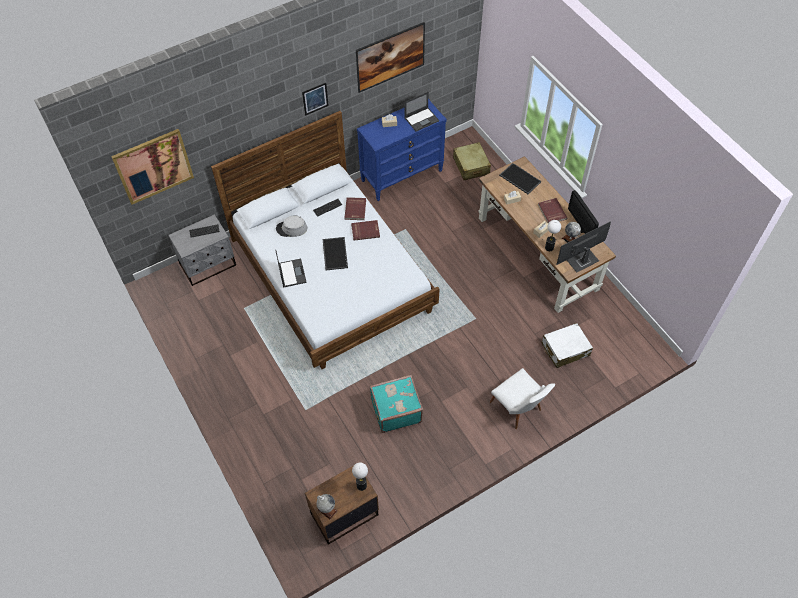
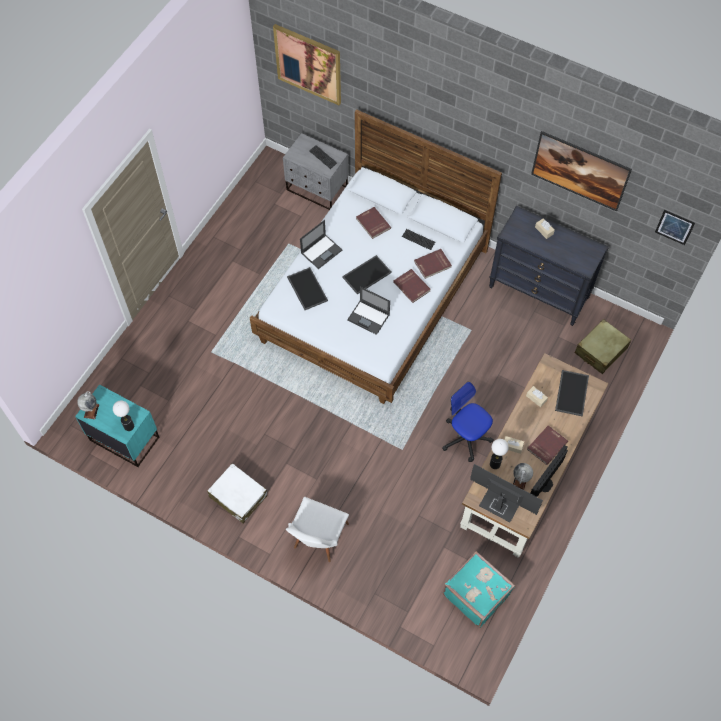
camera: 60 degrees right, 5 degrees up
grey hat [276,216,307,237] -> red book [356,207,391,239]
picture [302,82,329,116] -> picture moved to [655,210,695,245]
brown nightstand [305,466,379,545] -> turquoise nightstand [75,385,159,467]
blue dresser [357,98,447,201] -> black dresser [489,206,609,326]
turquoise suitcase [370,375,423,433] -> turquoise suitcase moved to [443,551,515,628]
laptop [404,92,439,132] -> laptop moved to [347,286,390,335]
white suitcase [541,323,593,368] -> white suitcase moved to [207,463,267,524]
none -> tray [287,267,328,310]
none -> office chair [442,382,493,462]

